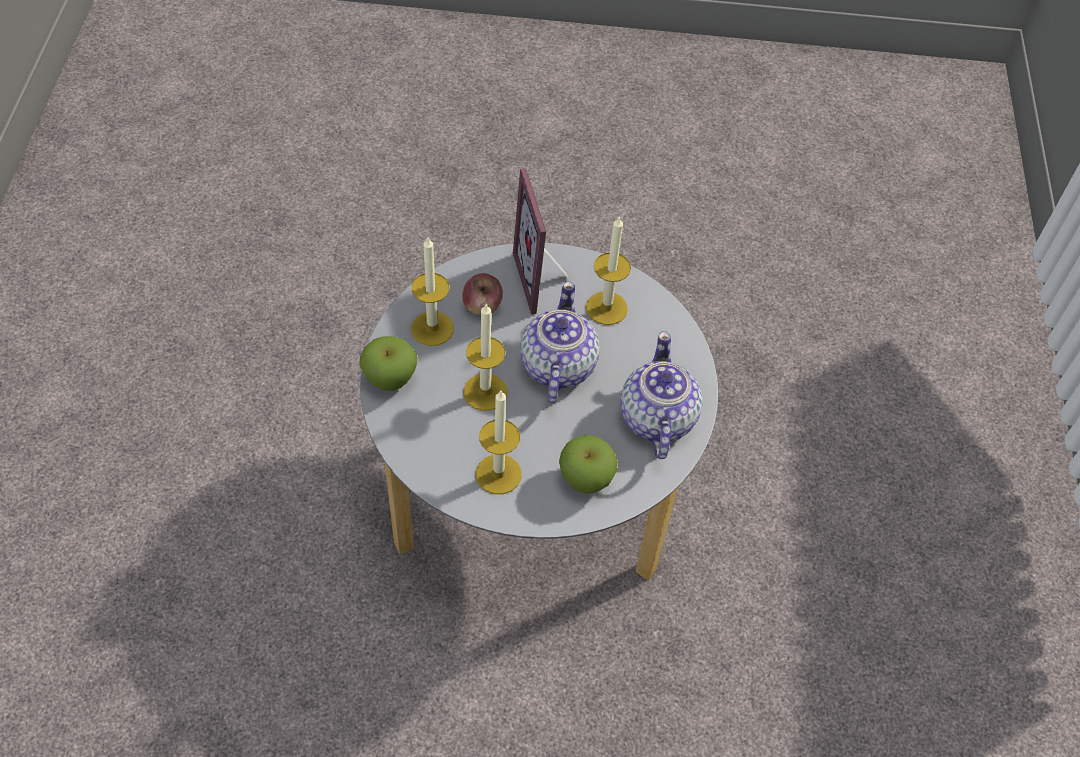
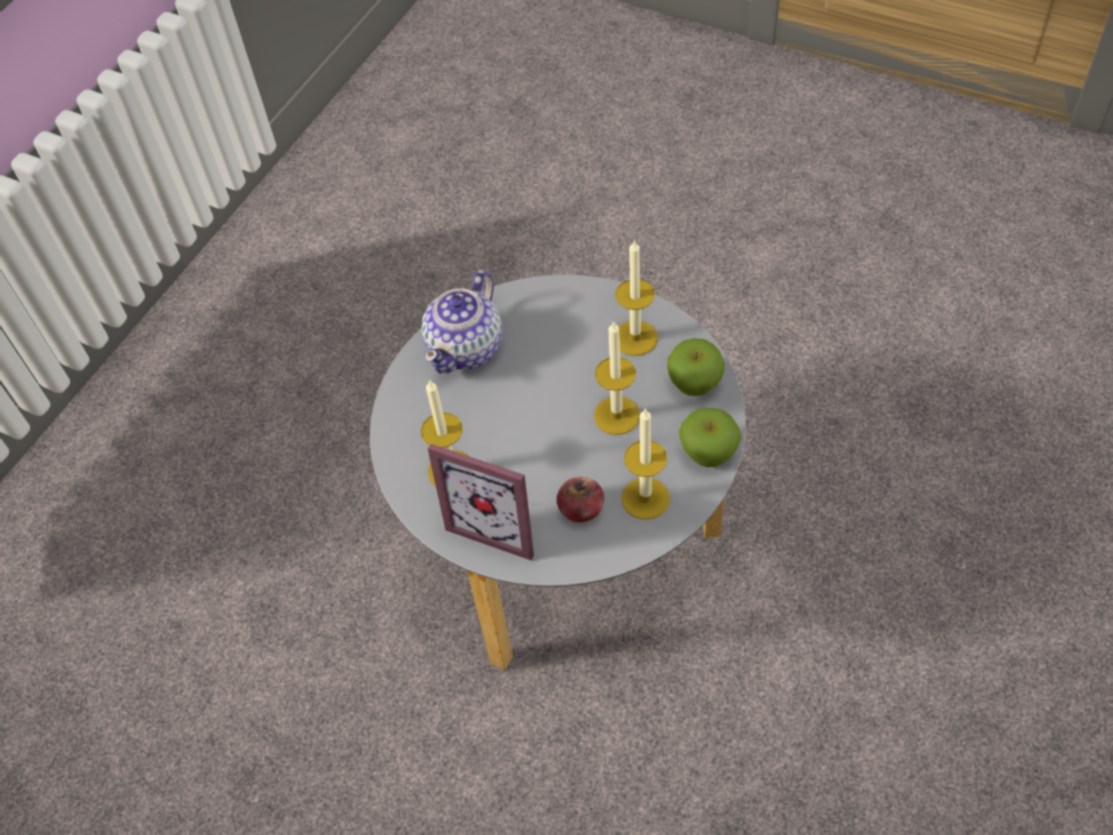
camera: 150 degrees left, 0 degrees up
picture frame [513,168,569,315] -> picture frame turned 105 degrees clockwise [428,444,534,561]
teapot [521,281,599,403] -> none
apple [559,435,618,494] -> apple moved to [667,338,725,396]

